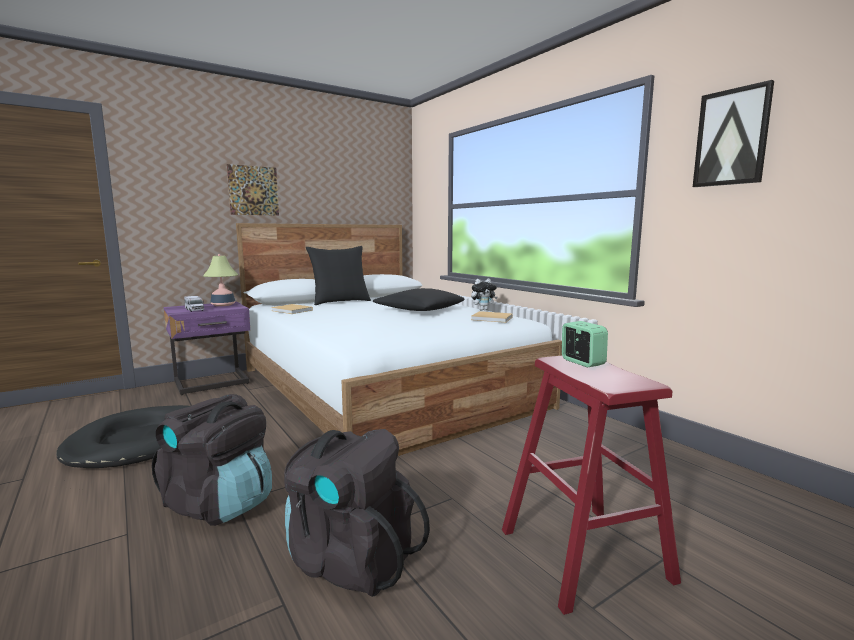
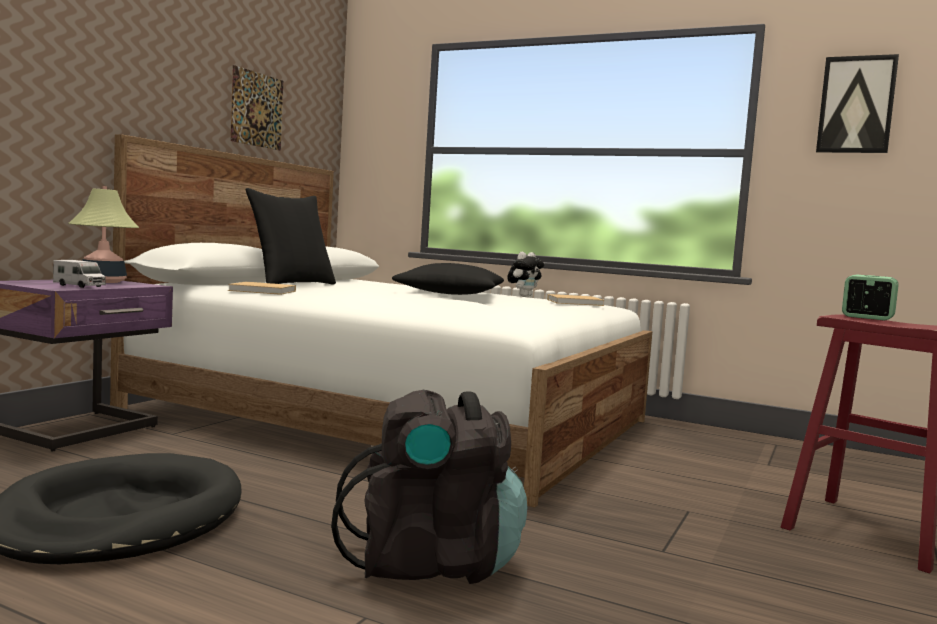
camera: 30 degrees left, 5 degrees down
picture [227,164,279,216] -> picture moved to [230,65,283,151]
black backpack [284,429,430,597] -> none

